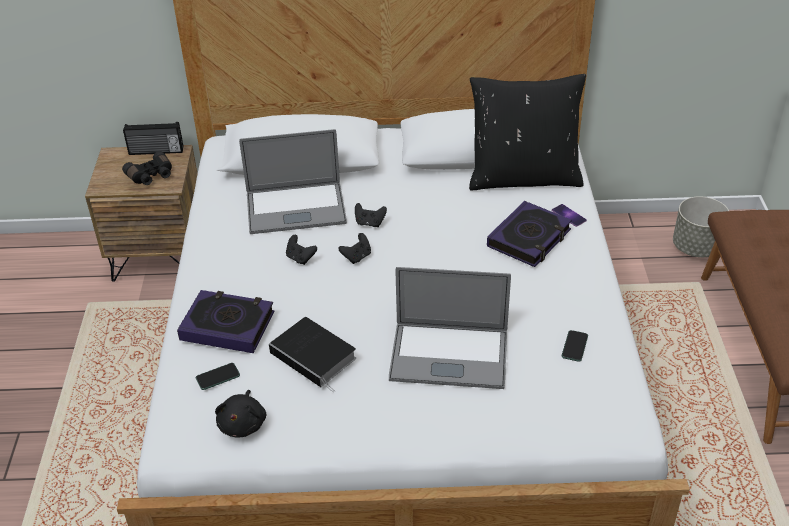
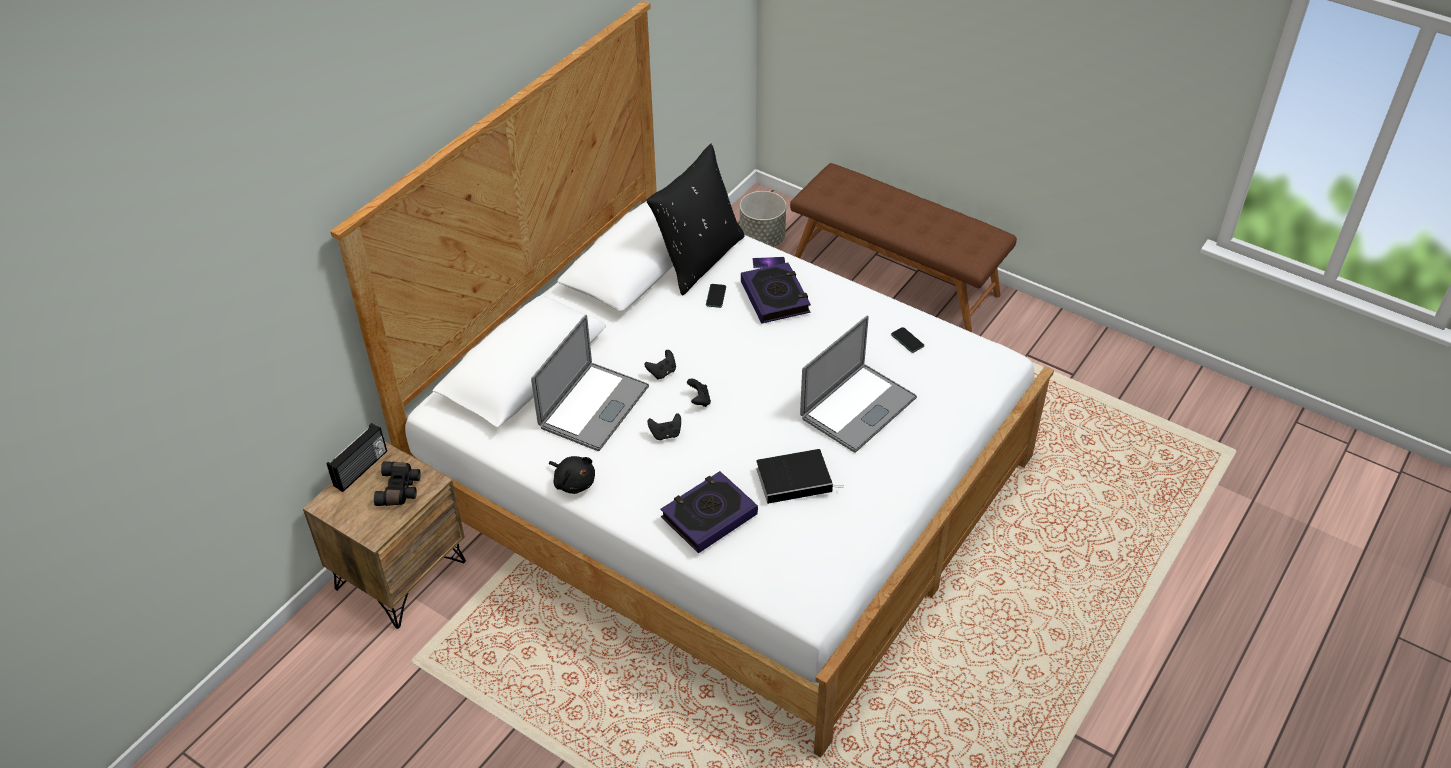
camera: 55 degrees left, 5 degrees up
phone [196,363,240,390] -> phone moved to [706,284,726,308]
black plush toy [215,390,266,437] -> black plush toy moved to [549,456,595,494]

